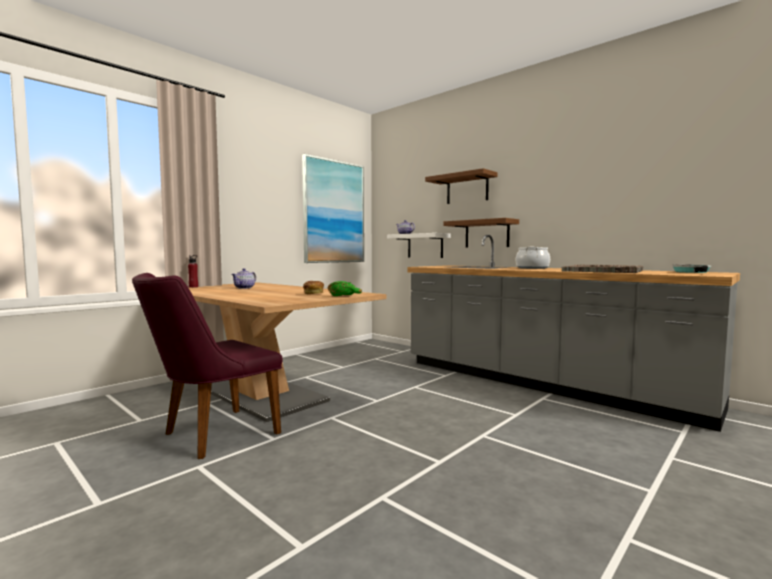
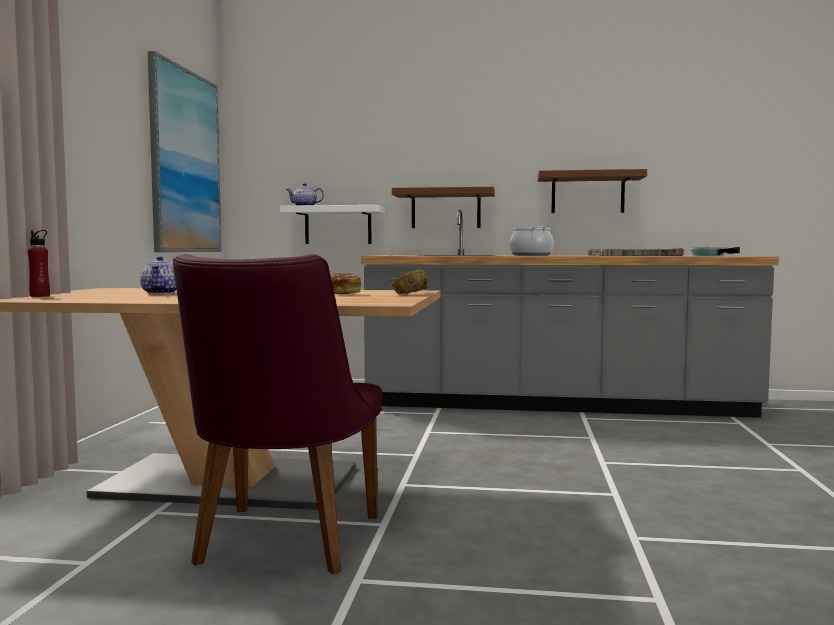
camera: 35 degrees left, 0 degrees up
green bowl [328,281,362,296] -> brown bowl [392,269,428,294]
brown shelf [425,168,498,204] -> brown shelf moved to [538,169,647,213]

